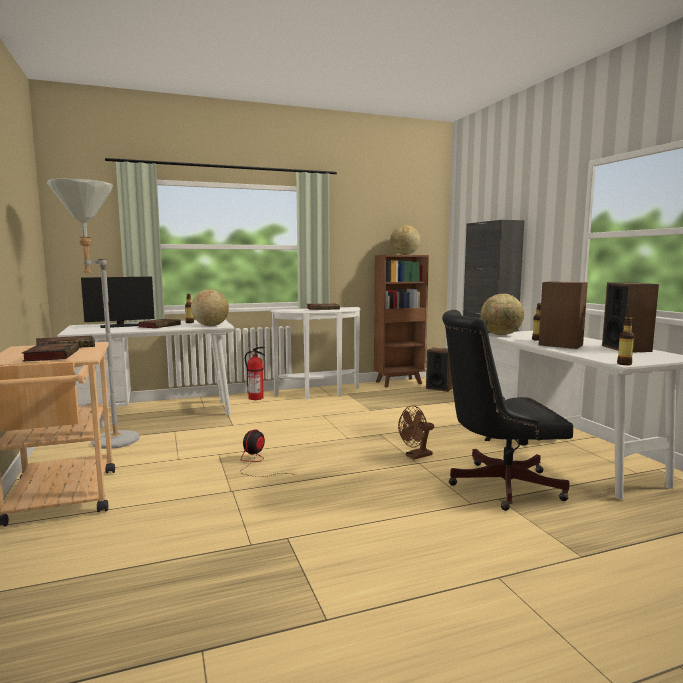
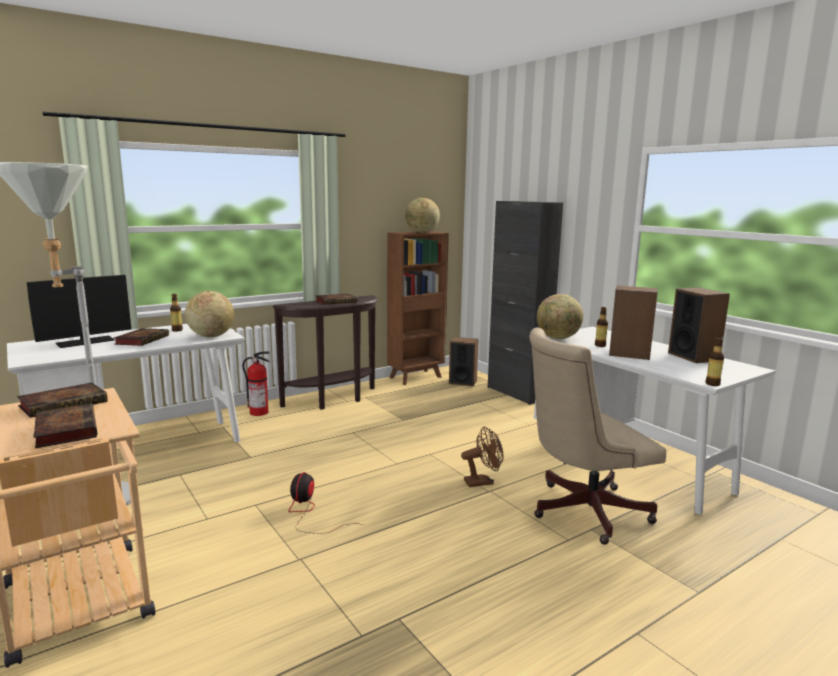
camera: 15 degrees left, 5 degrees up
white console table [270,307,361,399] -> brown console table [272,295,378,410]
brown fan [398,406,434,460] -> brown fan turned 150 degrees counterclockwise [461,426,503,487]
black office chair [442,310,573,511] -> beige office chair [529,328,666,545]

